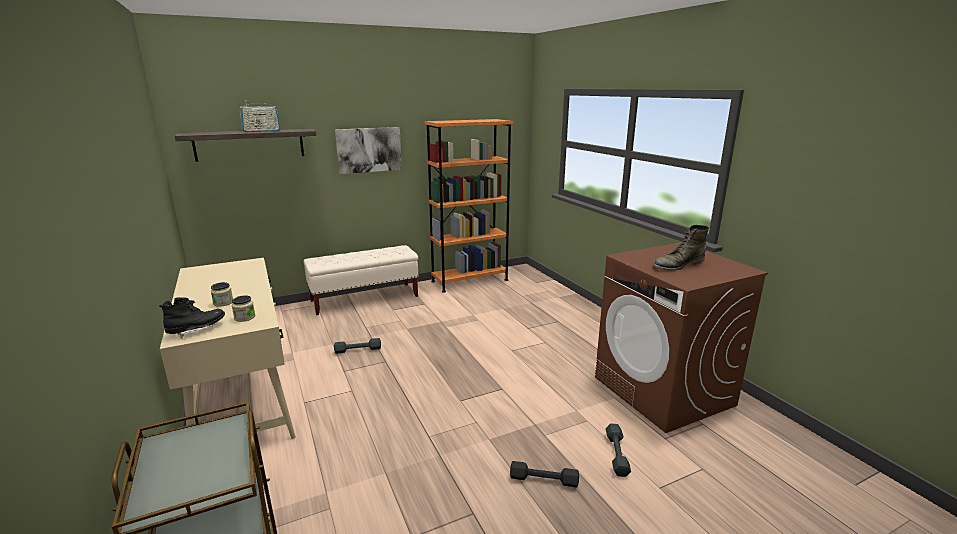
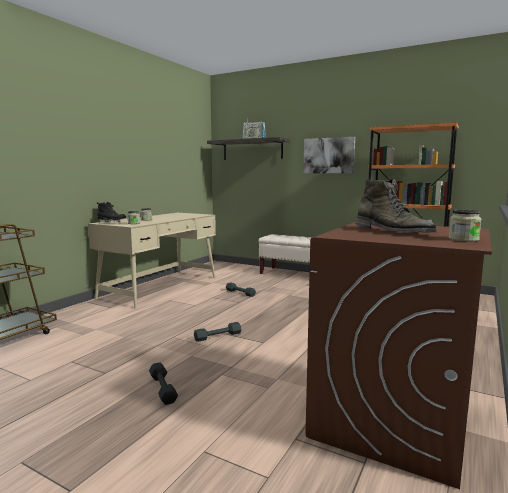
camera: 55 degrees right, 10 degrees down
grey dumbbell [606,424,631,477] -> grey dumbbell moved to [194,322,242,342]
green boot [653,225,709,271] -> green boot turned 150 degrees counterclockwise [355,179,437,233]
none -> jar [449,210,481,242]

